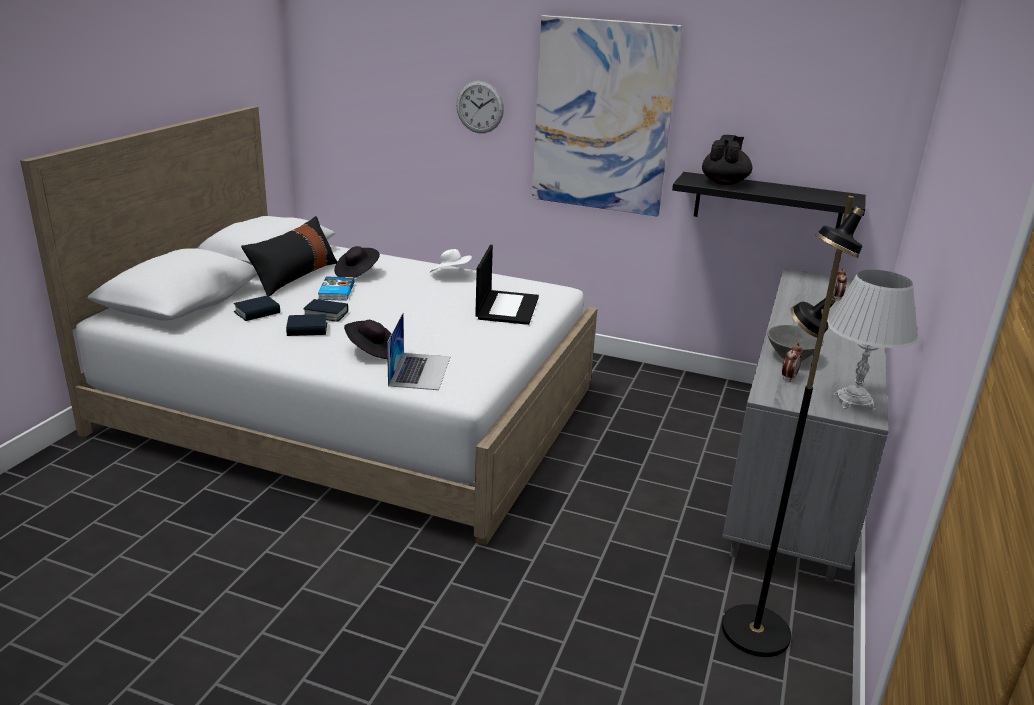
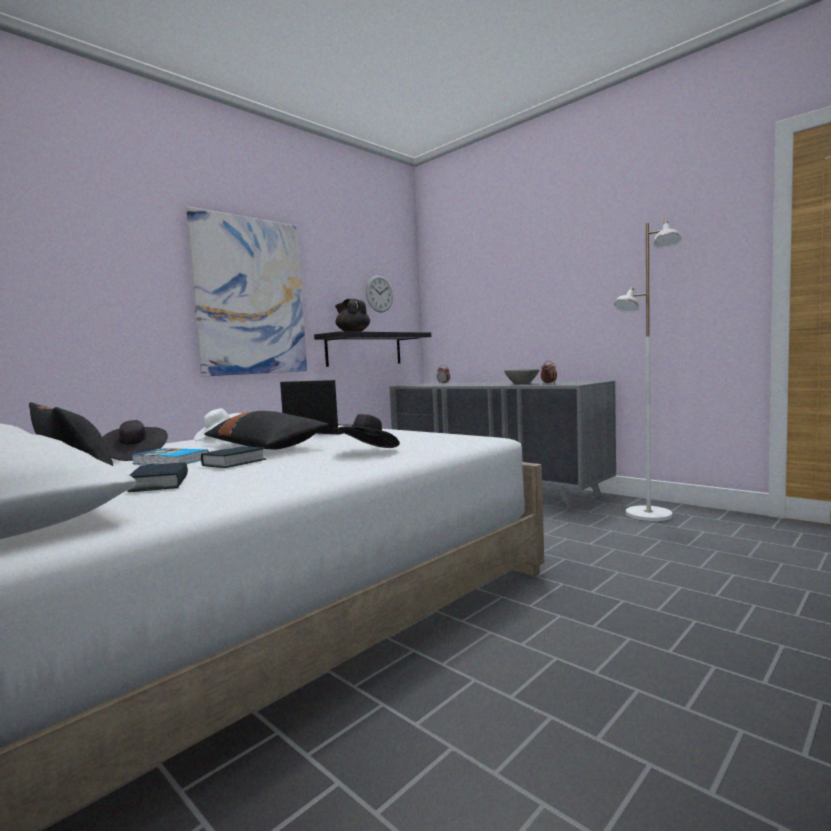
camera: 65 degrees left, 20 degrees down
book [286,314,327,336] -> none
laptop [387,313,450,390] -> none
wall clock [456,81,504,133] -> wall clock moved to [366,275,393,313]
black floor lamp [722,196,865,657] -> white floor lamp [614,221,681,521]
white table lamp [827,270,919,410] -> none
none -> black pillow [204,411,329,449]

